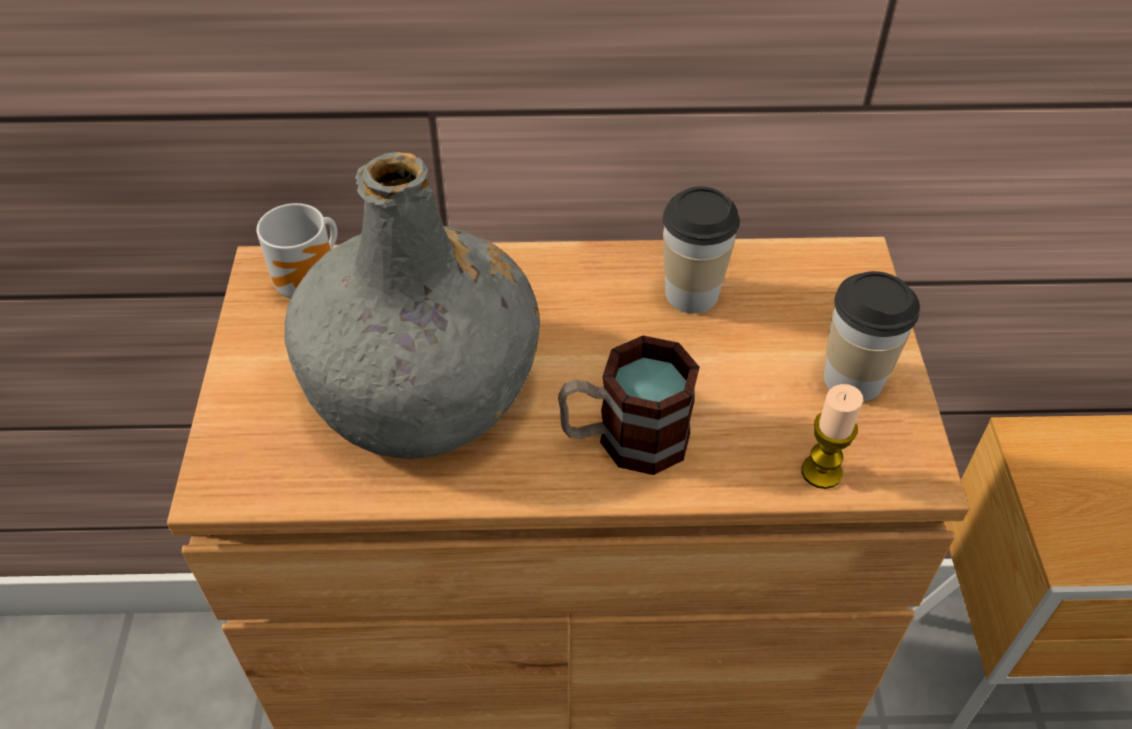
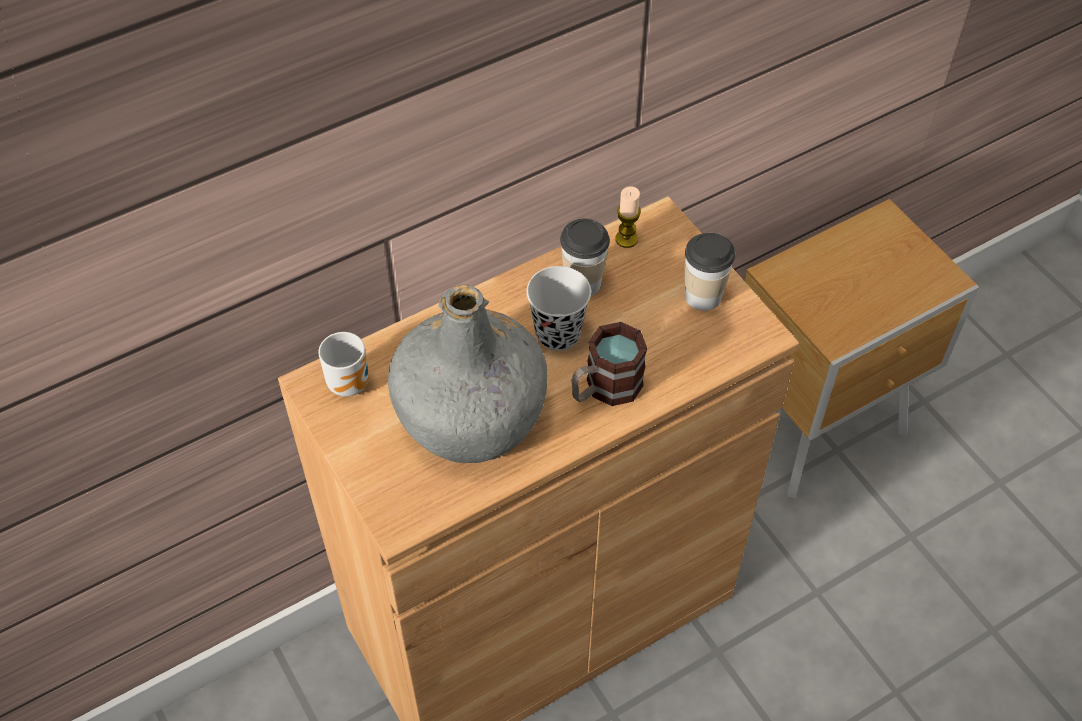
camera: 30 degrees left, 5 degrees up
candle [802,384,863,489] -> candle moved to [615,186,641,248]
none -> black cup [527,266,591,351]

